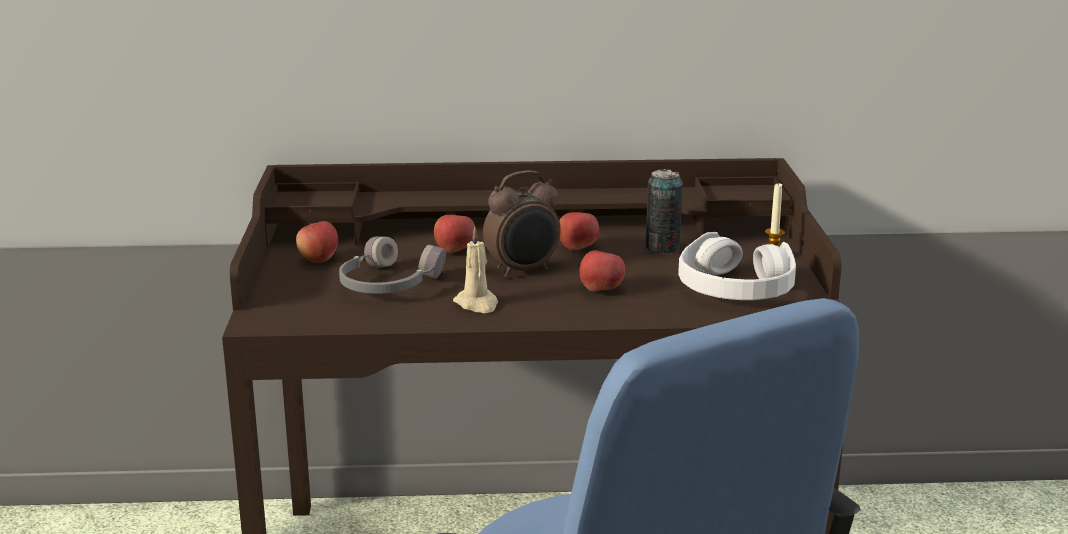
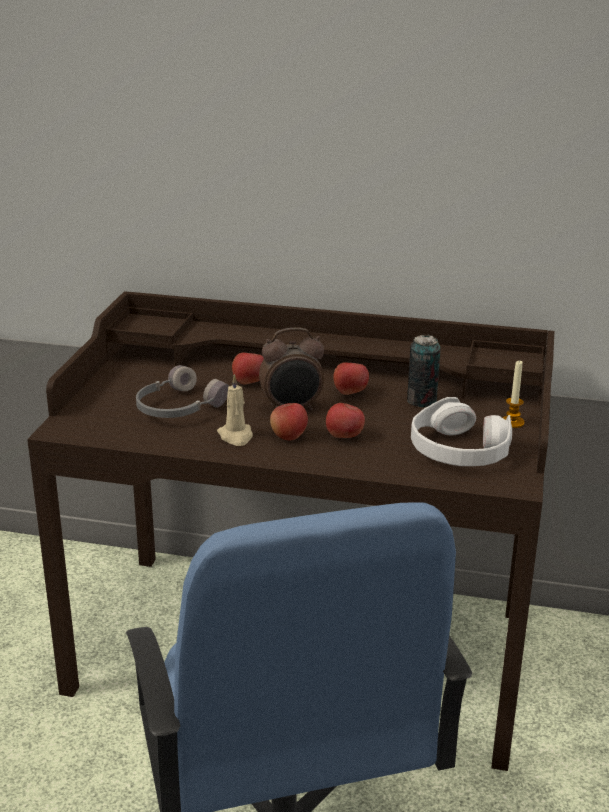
camera: 15 degrees right, 5 degrees up
apple [296,221,338,263] -> apple moved to [270,403,308,440]

